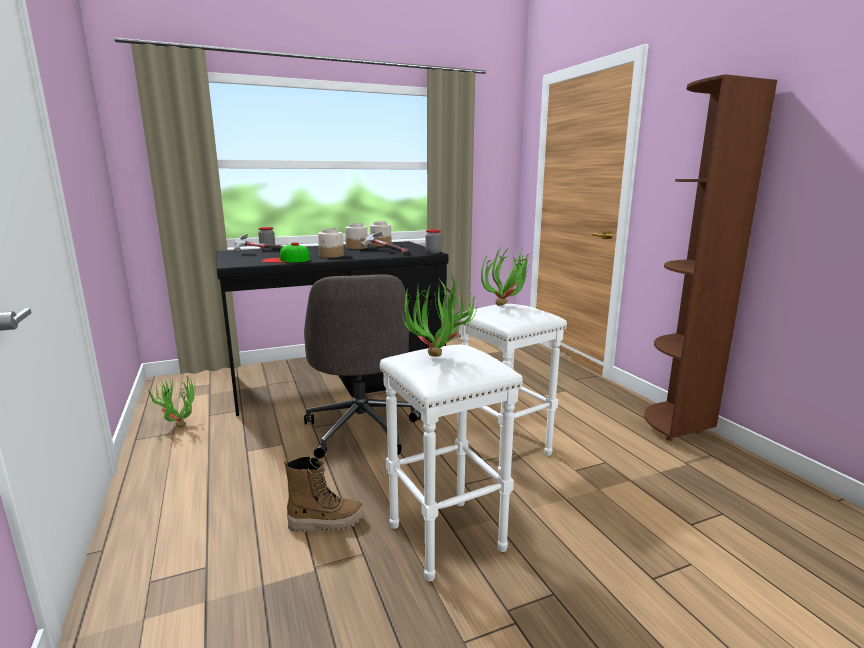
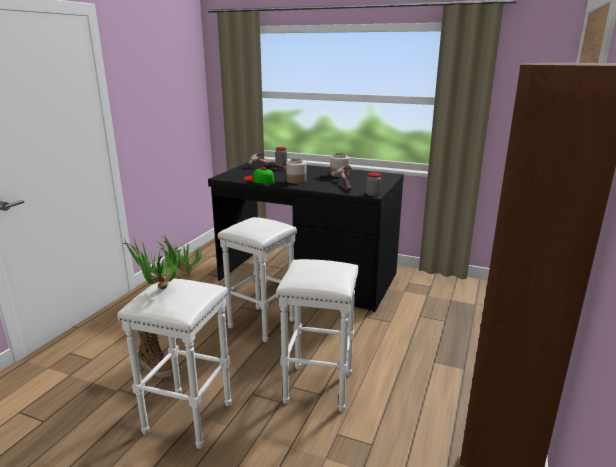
camera: 45 degrees right, 5 degrees up
grey office chair [304,274,421,458] -> white stool [218,217,297,342]
jar [370,221,391,246] -> none
potted plant [481,246,531,306] -> none

